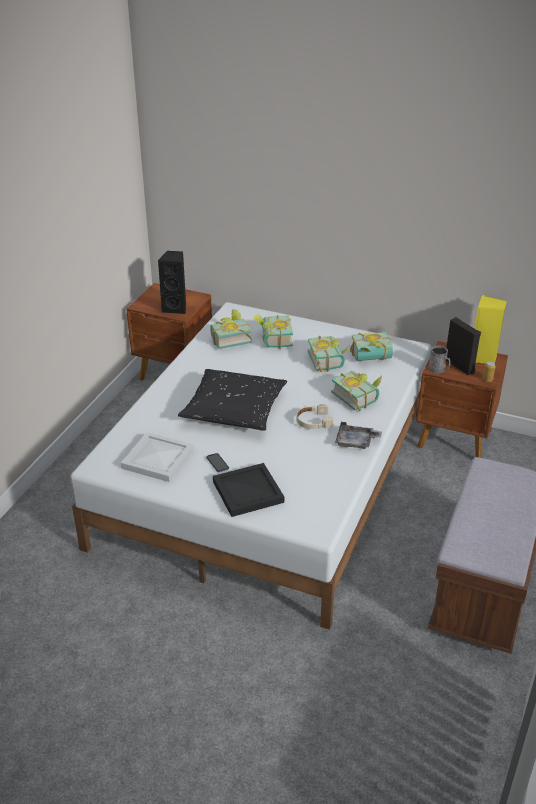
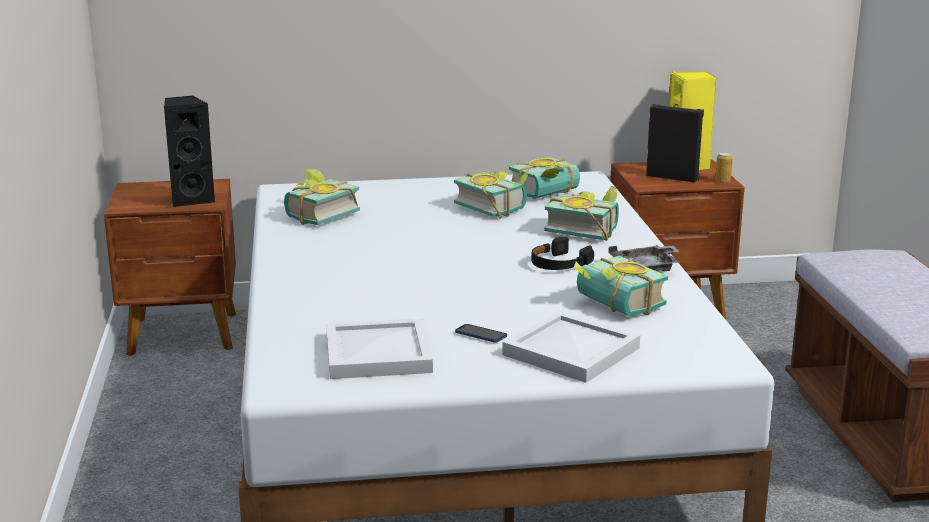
camera: 30 degrees left, 15 degrees down
black pillow [178,369,287,431] -> none
black tray [213,463,284,517] -> white tray [502,311,640,383]
book [253,315,293,349] -> book moved to [574,256,668,317]
beige headphones [297,404,333,429] -> black headphones [531,237,594,270]
grey mug [429,346,450,373] -> none

